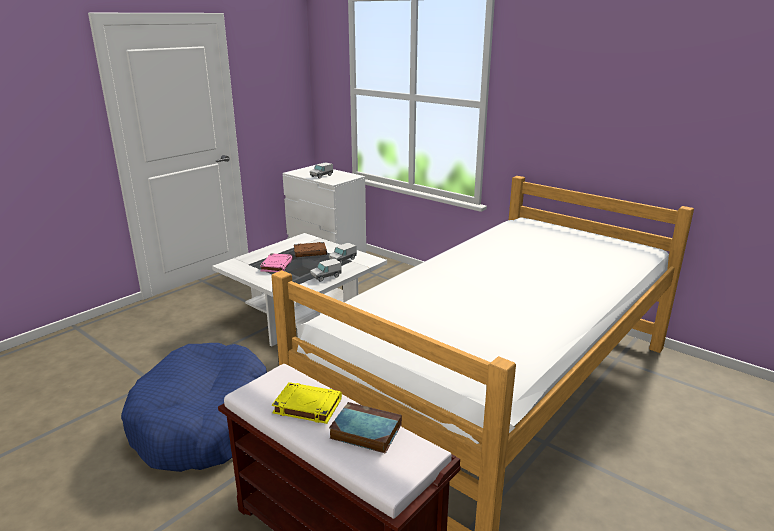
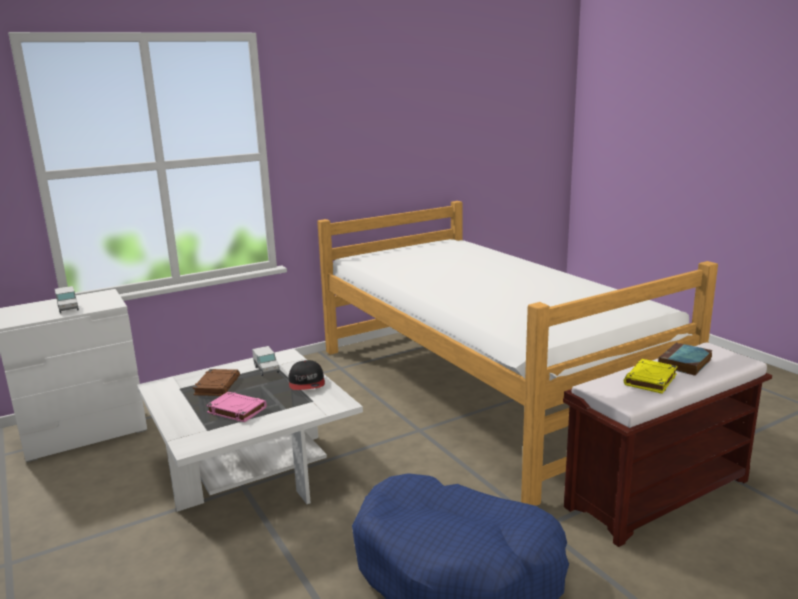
camera: 70 degrees left, 5 degrees down
toy truck [310,258,342,282] -> cap [289,360,325,390]

